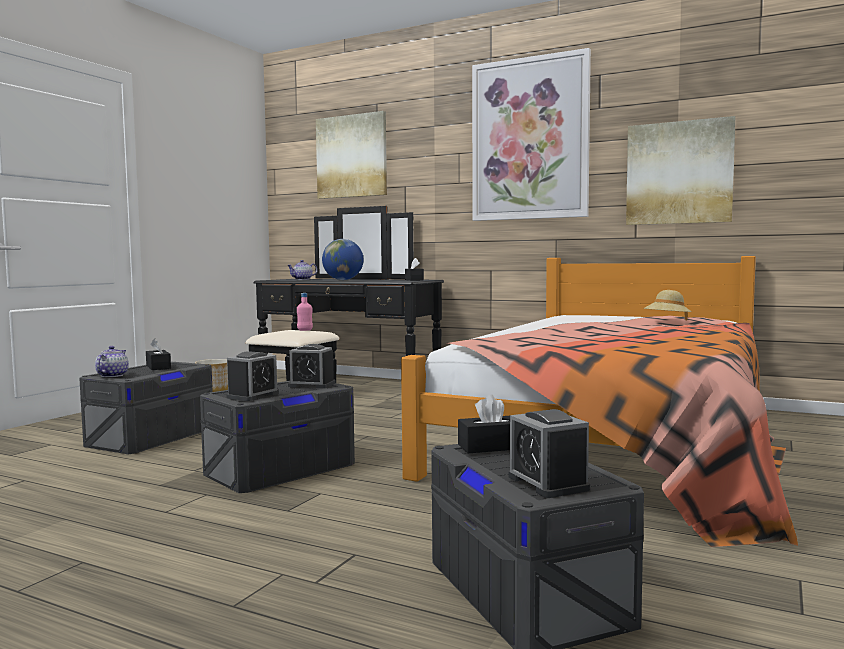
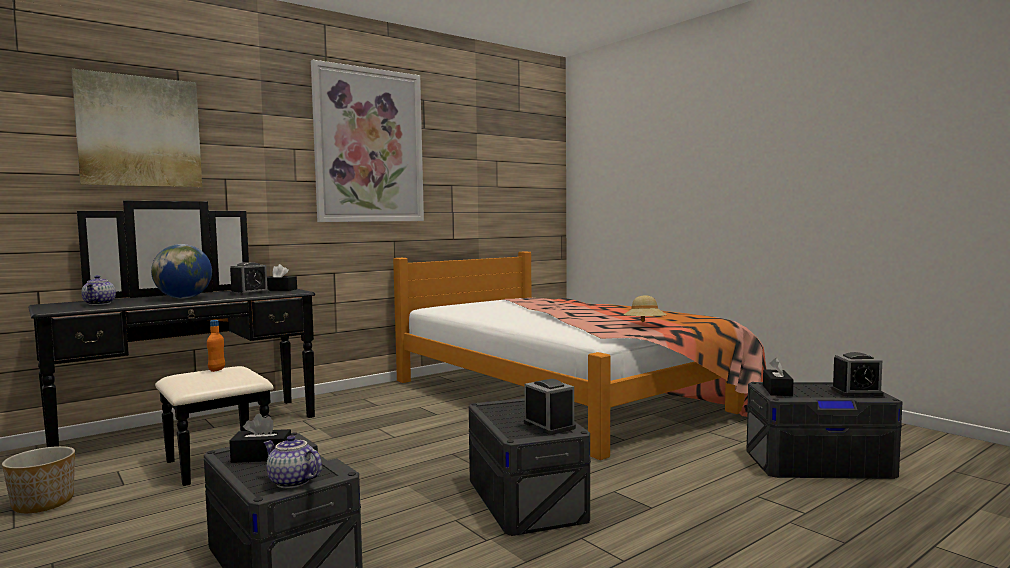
camera: 65 degrees left, 0 degrees up
alarm clock [288,344,335,388] -> alarm clock moved to [230,262,269,296]
pink bottle [297,293,313,331] -> orange bottle [207,320,225,372]
picture [626,116,736,225] -> none
beige hat [643,290,692,321] -> beige hat moved to [624,296,667,322]

